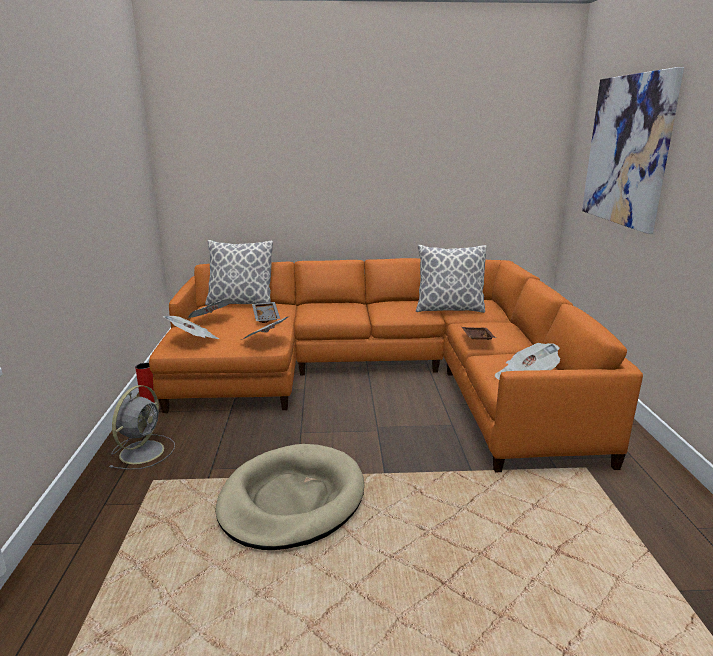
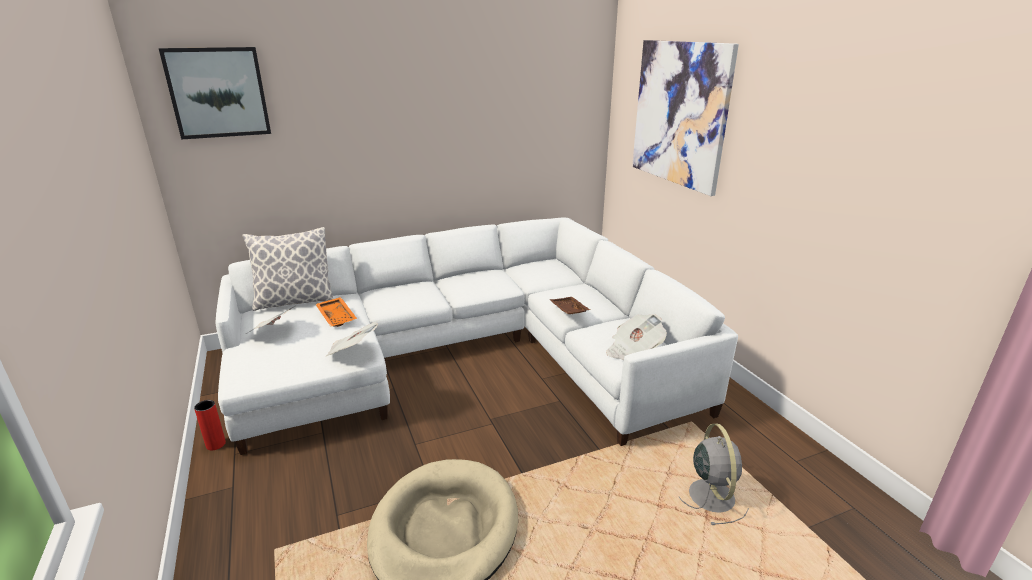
camera: 20 degrees left, 5 degrees up
grey fan [109,385,175,469] -> grey fan moved to [679,424,749,525]
orange sofa [149,258,643,472] -> white sofa [215,217,738,455]
newspaper [162,316,220,339] -> none
grey tray [252,302,280,323] -> orange tray [316,297,357,327]
pillow [416,245,487,313] -> none
none -> picture [159,47,271,140]

